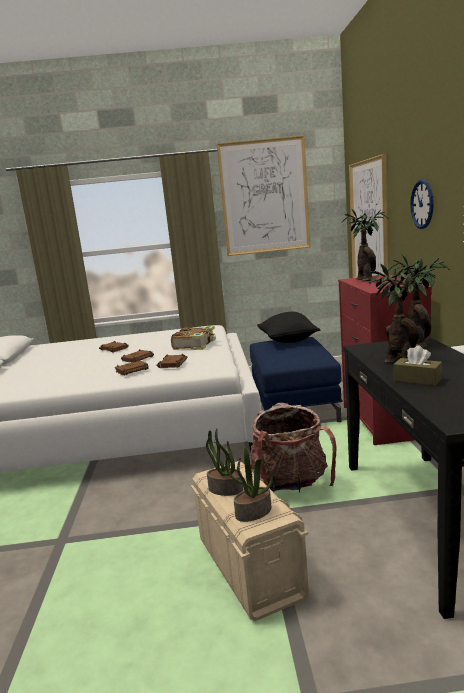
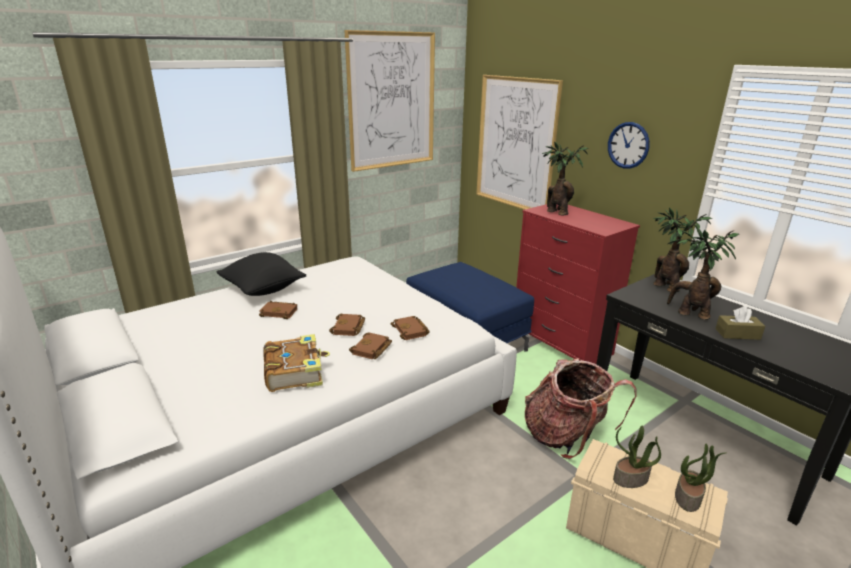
camera: 35 degrees left, 10 degrees up
book [171,326,216,350] -> book moved to [263,334,330,392]
black pillow [257,312,320,343] -> black pillow moved to [217,252,307,296]

